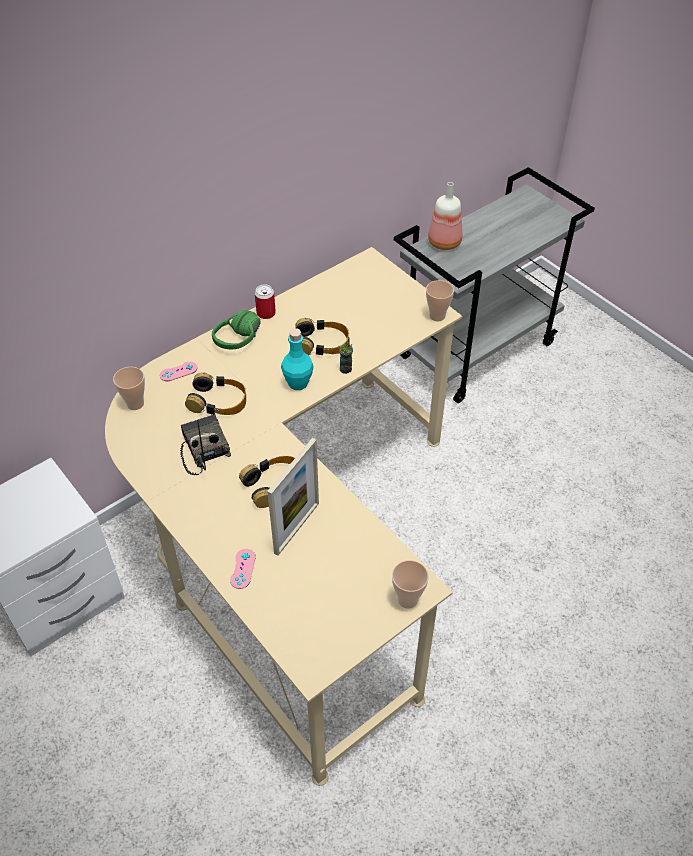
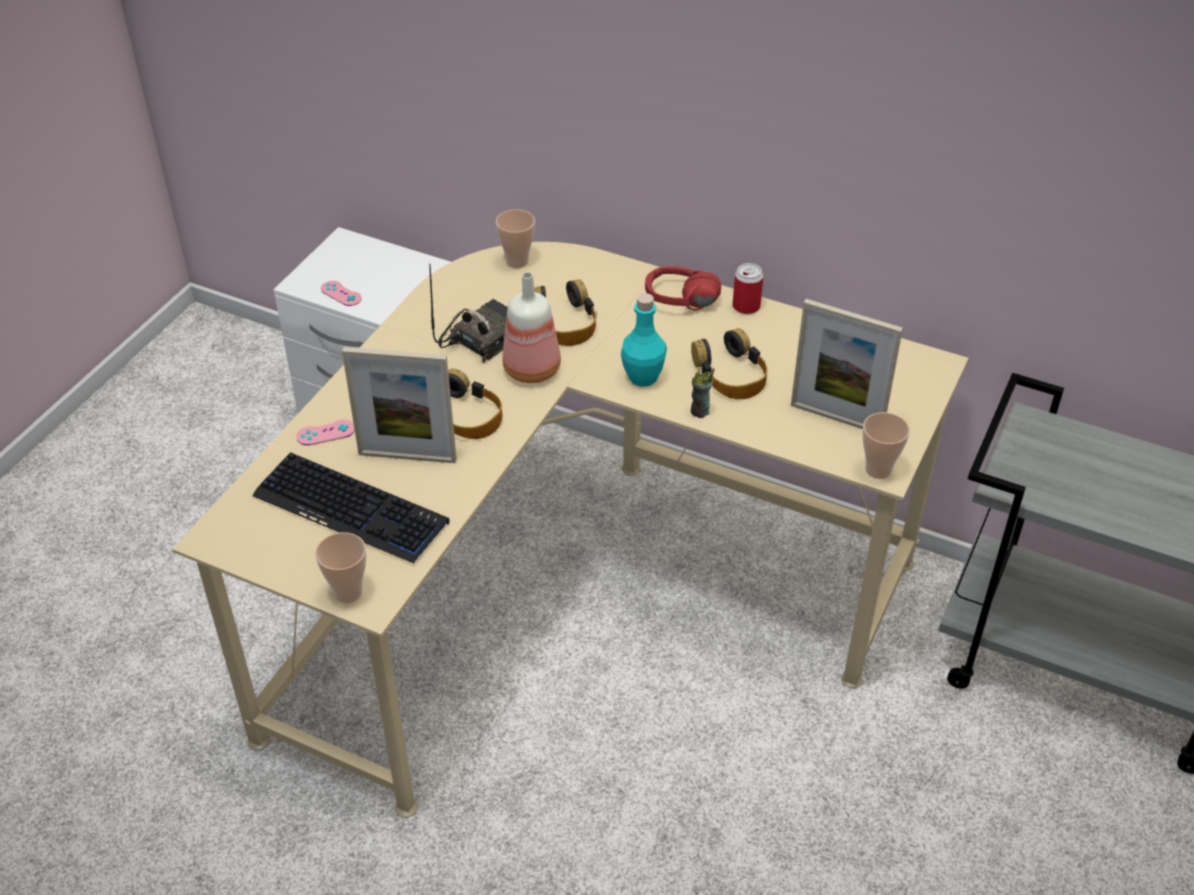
camera: 65 degrees right, 5 degrees down
pink game controller [160,362,197,381] -> pink game controller moved to [321,281,362,306]
green headphones [212,310,261,349] -> red headphones [645,266,721,310]
bottle [428,182,463,250] -> bottle moved to [502,272,561,383]
none -> keyboard [252,452,450,564]
none -> picture frame [791,299,903,429]

